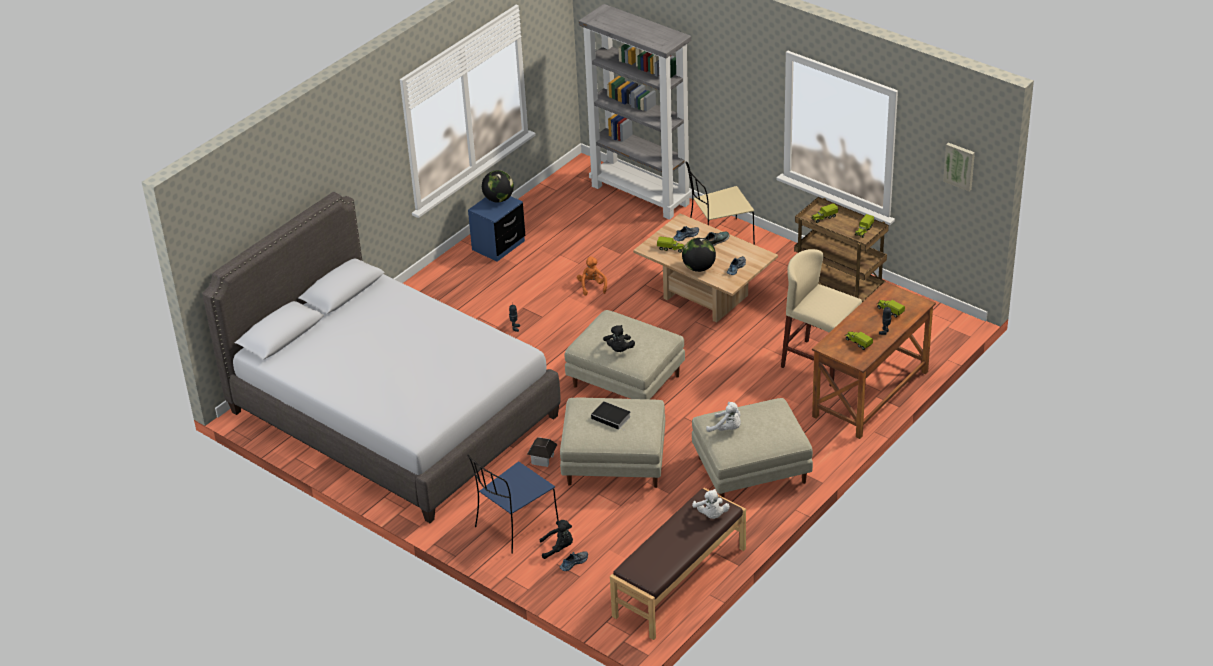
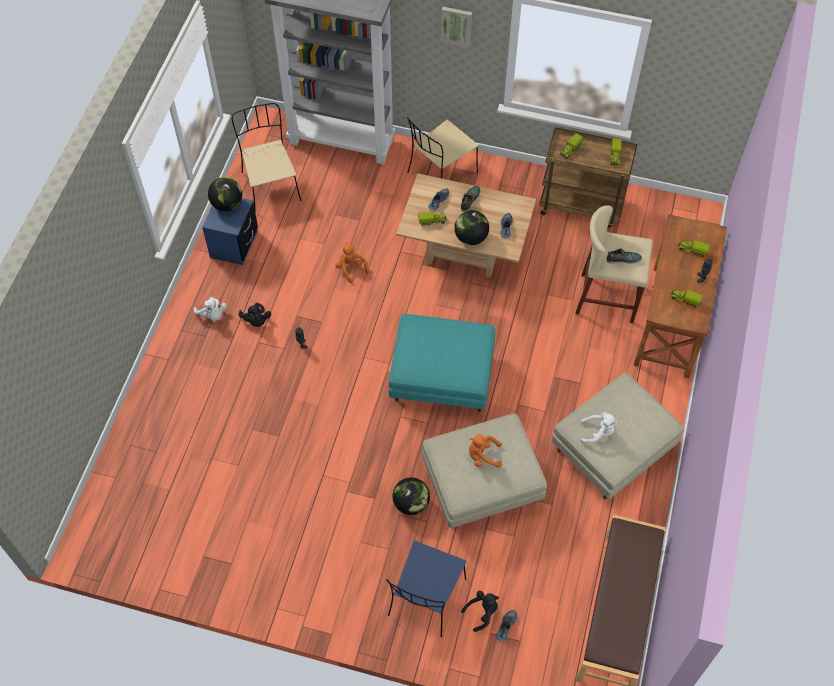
camera: 25 degrees left, 20 degrees up
grey bed [202,192,561,523] -> none
toy house [527,437,558,467] -> globe [393,477,430,515]
beige ottoman [565,310,685,399] -> turquoise ottoman [389,314,495,412]
book [591,401,631,431] -> orange plush toy [469,434,502,468]
black plush toy [603,325,635,352] -> black plush toy moved to [239,303,271,327]
white plush toy [692,489,730,519] -> white plush toy moved to [194,297,227,320]
picture [943,143,975,191] -> picture moved to [441,7,472,48]
none -> beige chair [232,103,301,209]
none -> shoe [607,248,642,264]

